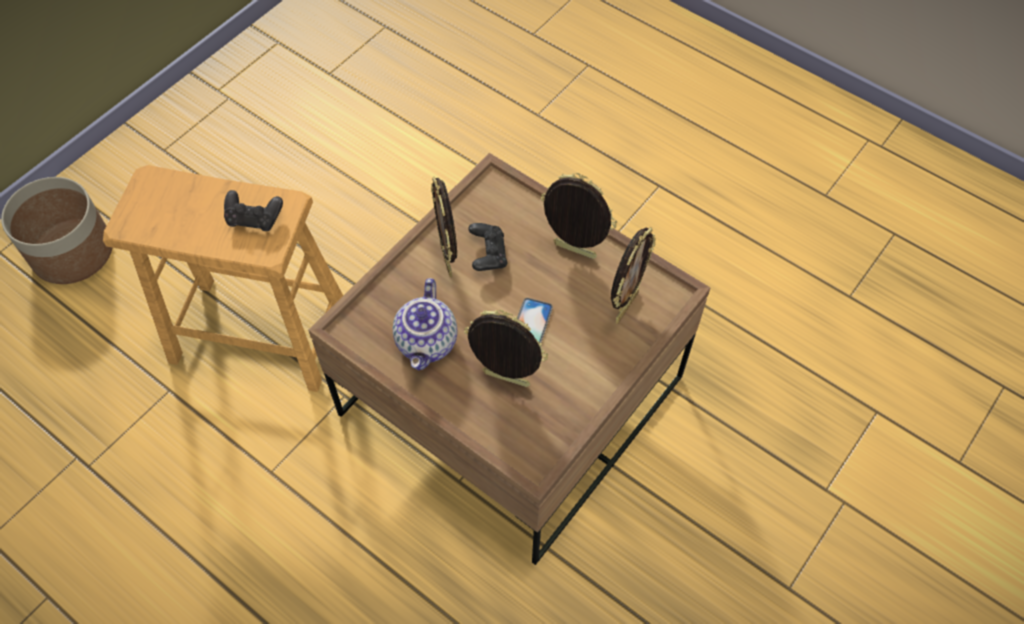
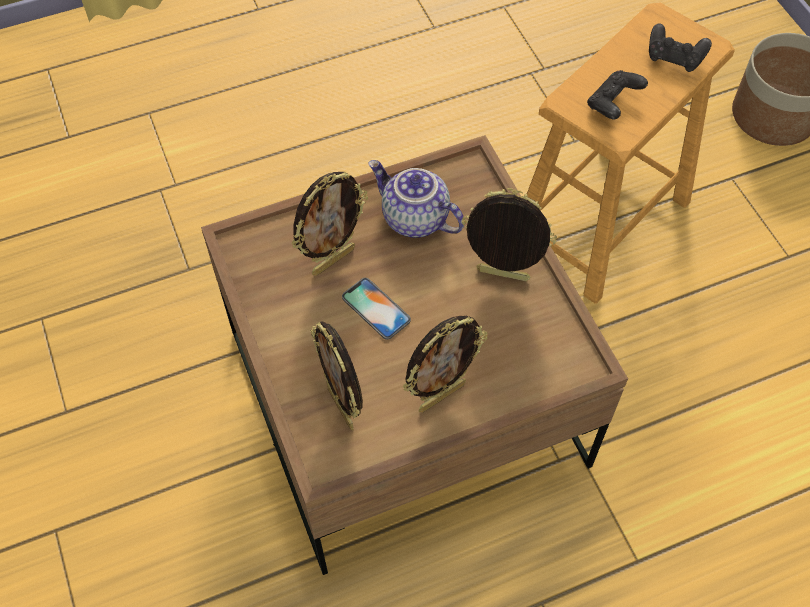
camera: 120 degrees right, 0 degrees up
black game controller [468,223,507,271] -> black game controller moved to [649,24,712,72]

